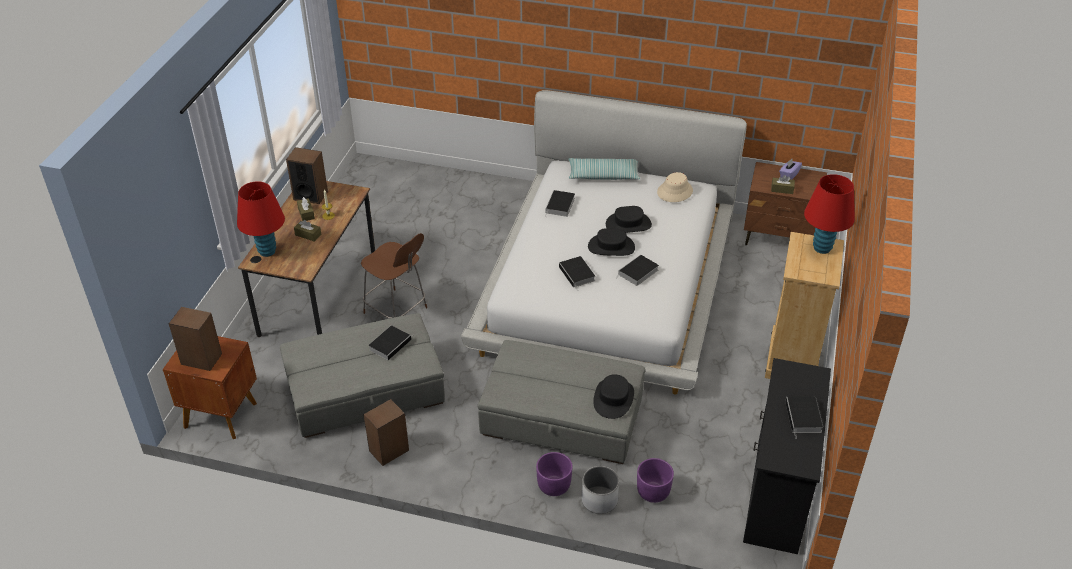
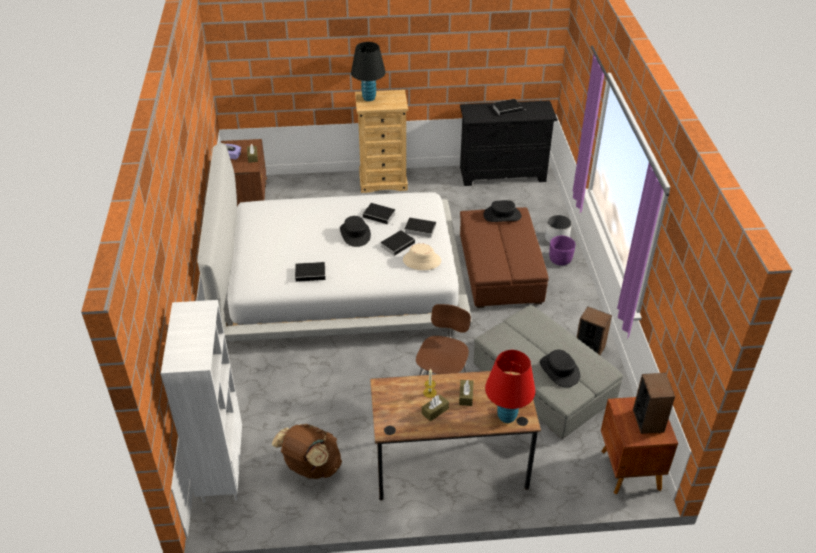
camera: 110 degrees left, 0 degrees up
speaker [286,147,328,204] -> none
book [368,325,413,360] -> book moved to [405,217,436,238]
grey ottoman [477,340,646,464] -> brown ottoman [460,207,549,308]
pillow [569,158,640,180] -> none
black hat [606,206,652,233] -> black hat moved to [540,350,580,387]
purple planter [637,458,674,503] -> none
beige hat [657,172,693,202] -> beige hat moved to [403,243,441,270]
red table lamp [804,174,855,254] -> black table lamp [351,42,386,101]
none -> white bookcase [161,300,242,503]
none -> brown backpack [272,424,342,479]

